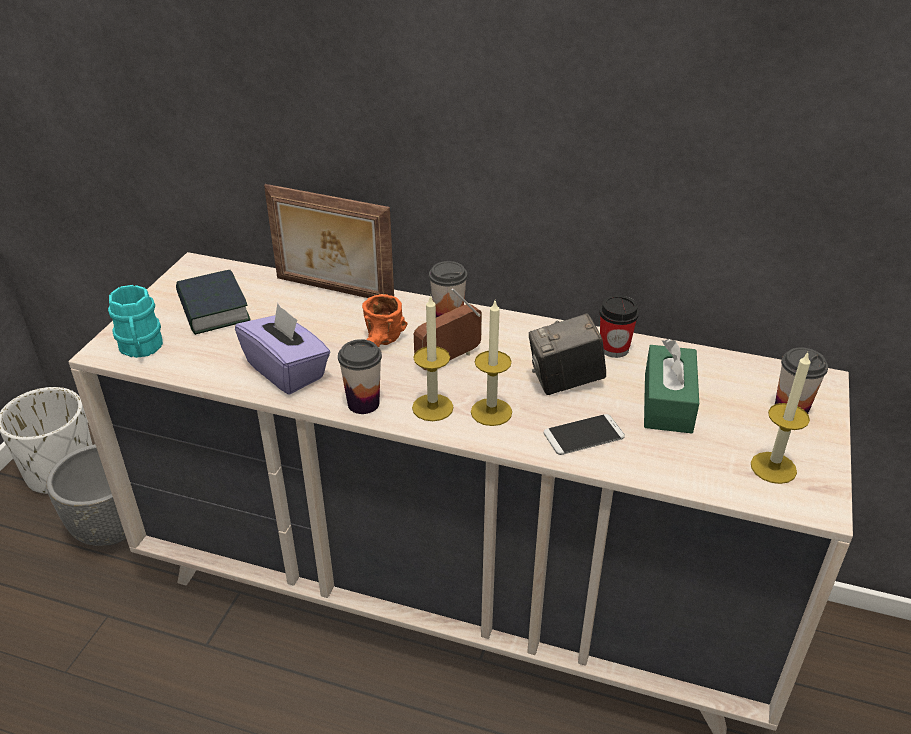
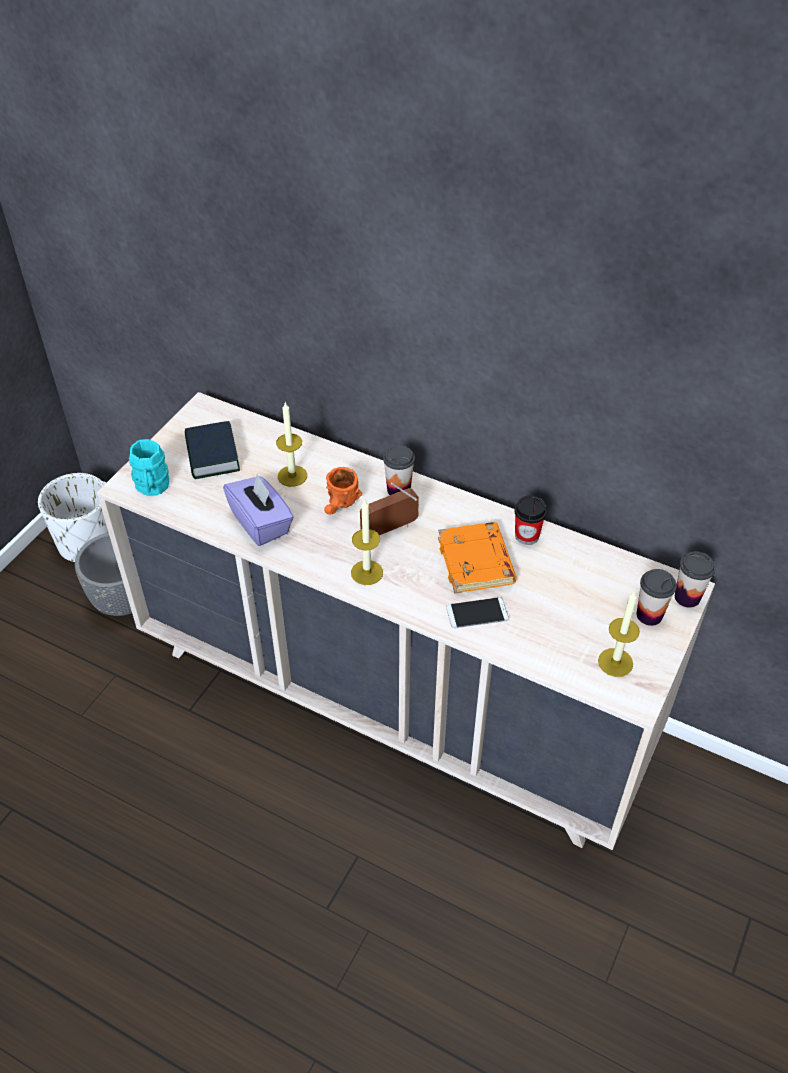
camera: 10 degrees right, 10 degrees up
picture frame [264,184,394,298] -> none
cup [338,339,382,414] -> cup moved to [675,551,716,608]
candle [471,301,512,426] -> candle moved to [276,403,307,487]
camera [529,313,606,395] -> orange book [438,522,516,593]
green tissue box [644,339,699,433] -> none

